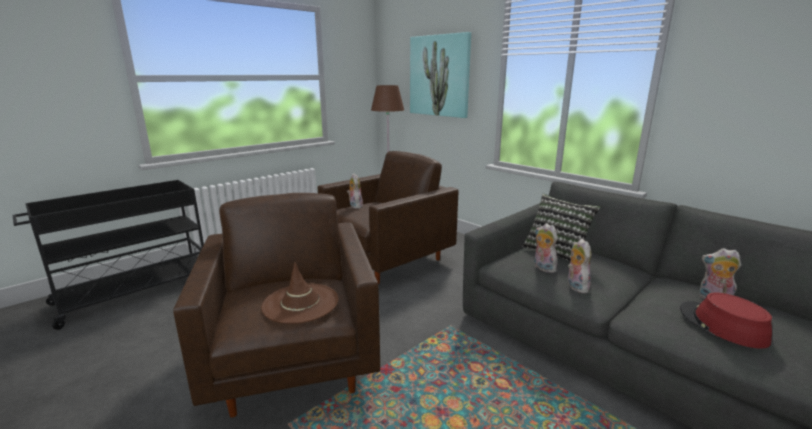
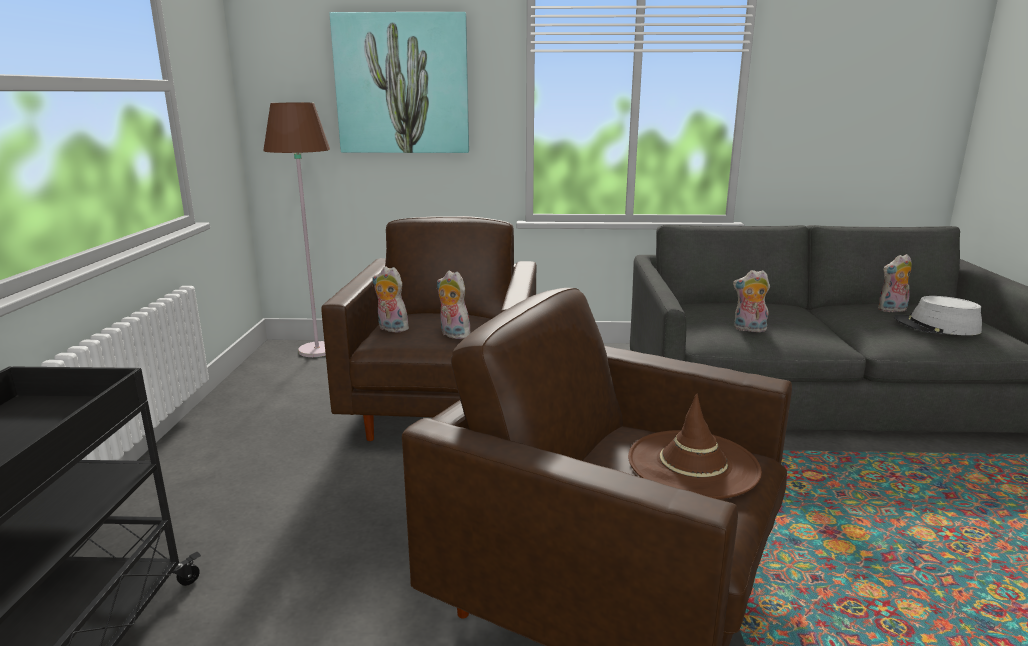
camera: 45 degrees left, 0 degrees up
pillow [522,194,601,261] -> none
plush toy [568,239,591,293] -> plush toy moved to [437,271,471,339]
red hat [680,292,772,349] -> grey hat [894,296,982,335]

